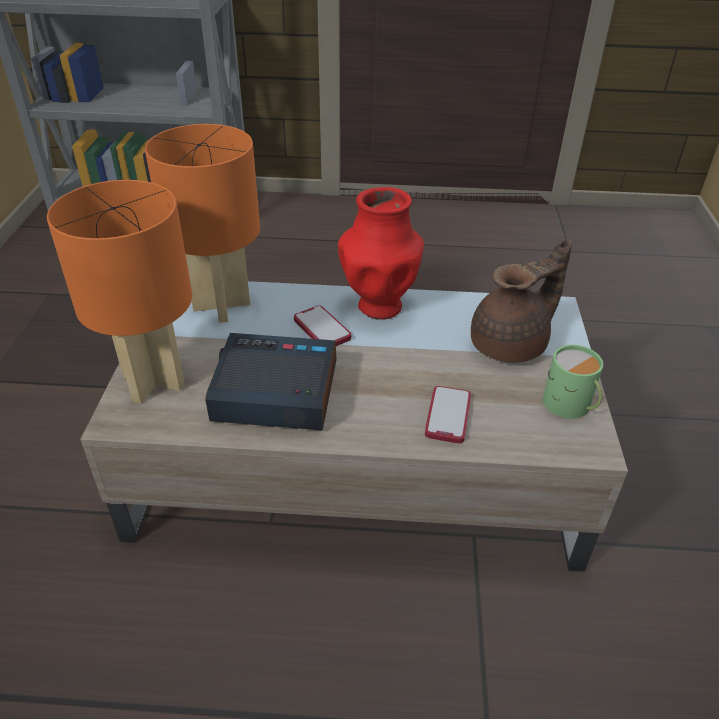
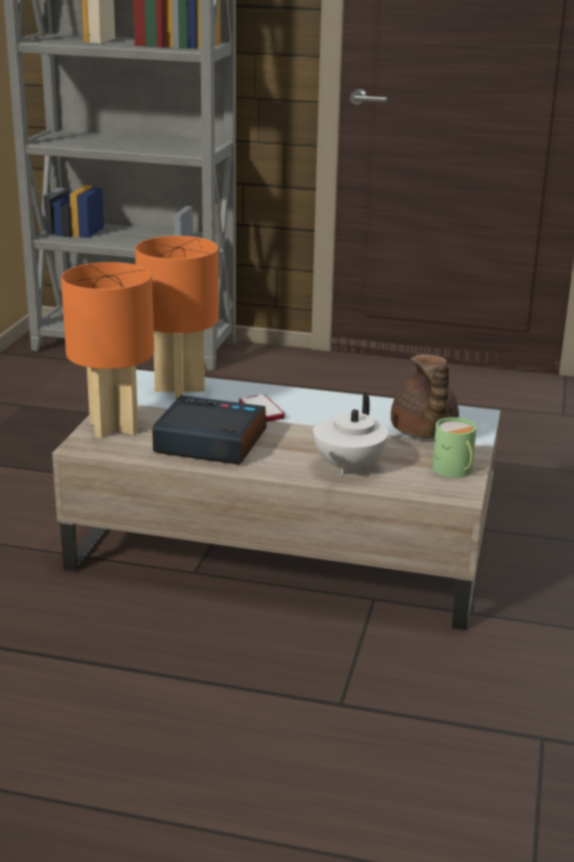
camera: 10 degrees right, 15 degrees down
red vase [338,187,424,320] -> none
phone [425,386,471,443] -> white teapot [313,392,388,475]
brown teapot [471,238,572,363] -> brown teapot turned 105 degrees clockwise [391,354,459,438]

